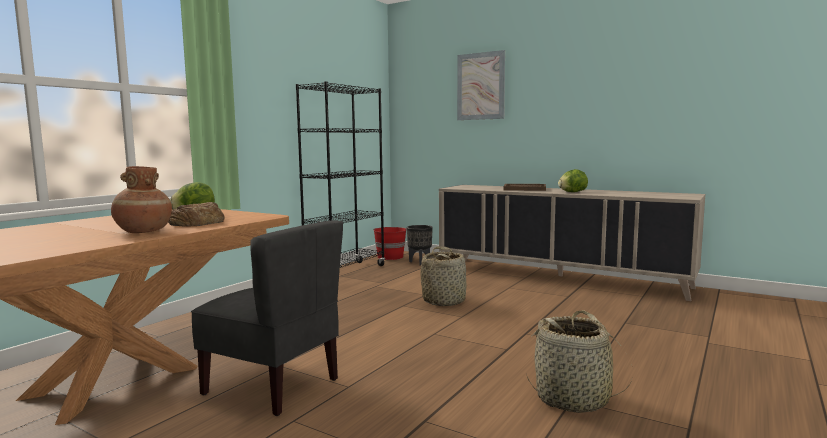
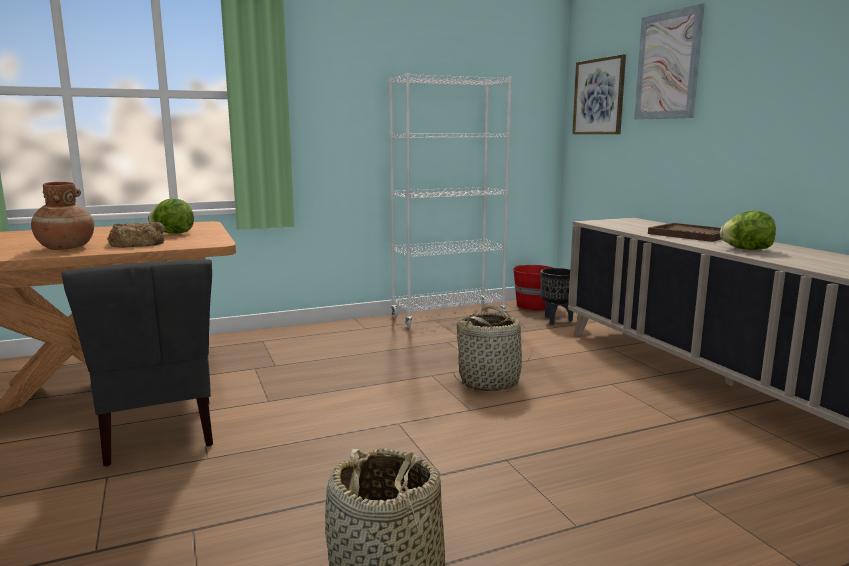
camera: 35 degrees right, 5 degrees up
black bookcase [296,81,385,268] -> white bookcase [389,73,512,328]
none -> picture [572,54,626,134]

